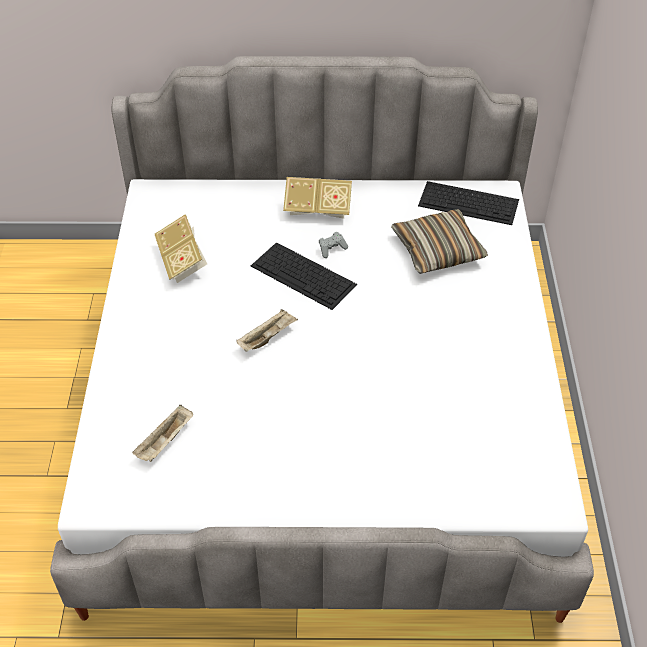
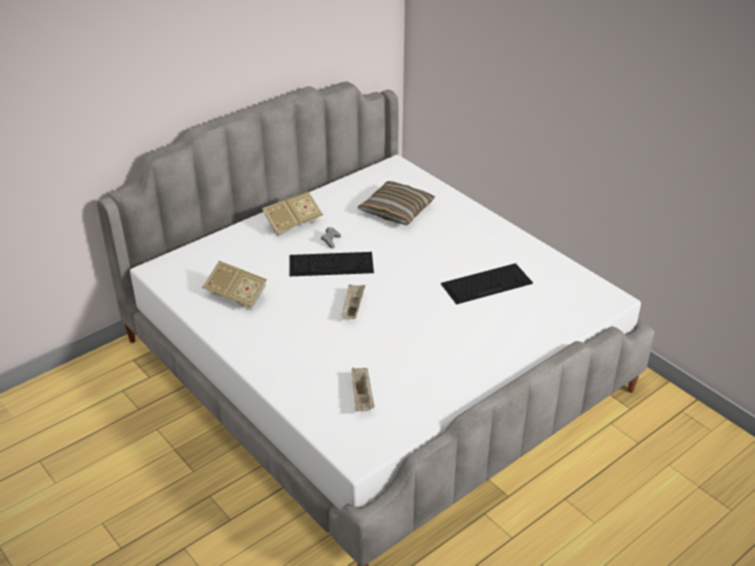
camera: 40 degrees left, 10 degrees down
keyboard [418,181,519,225] -> keyboard moved to [441,263,533,304]

